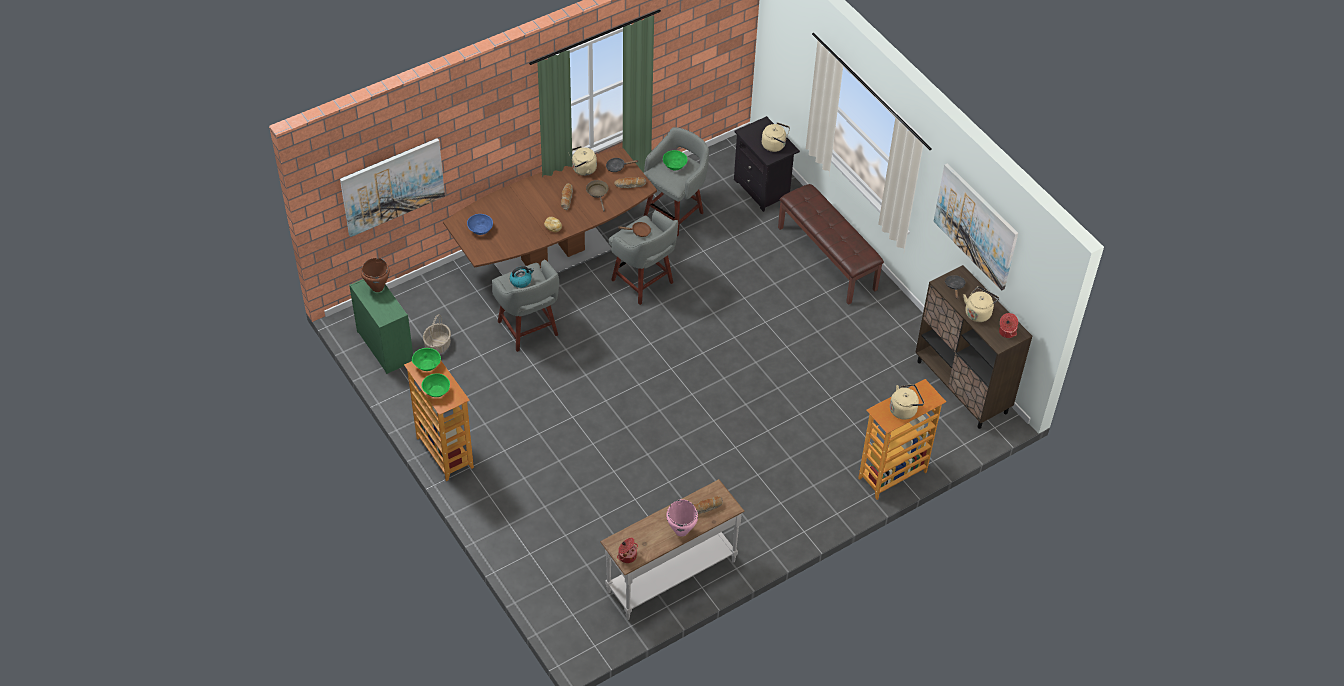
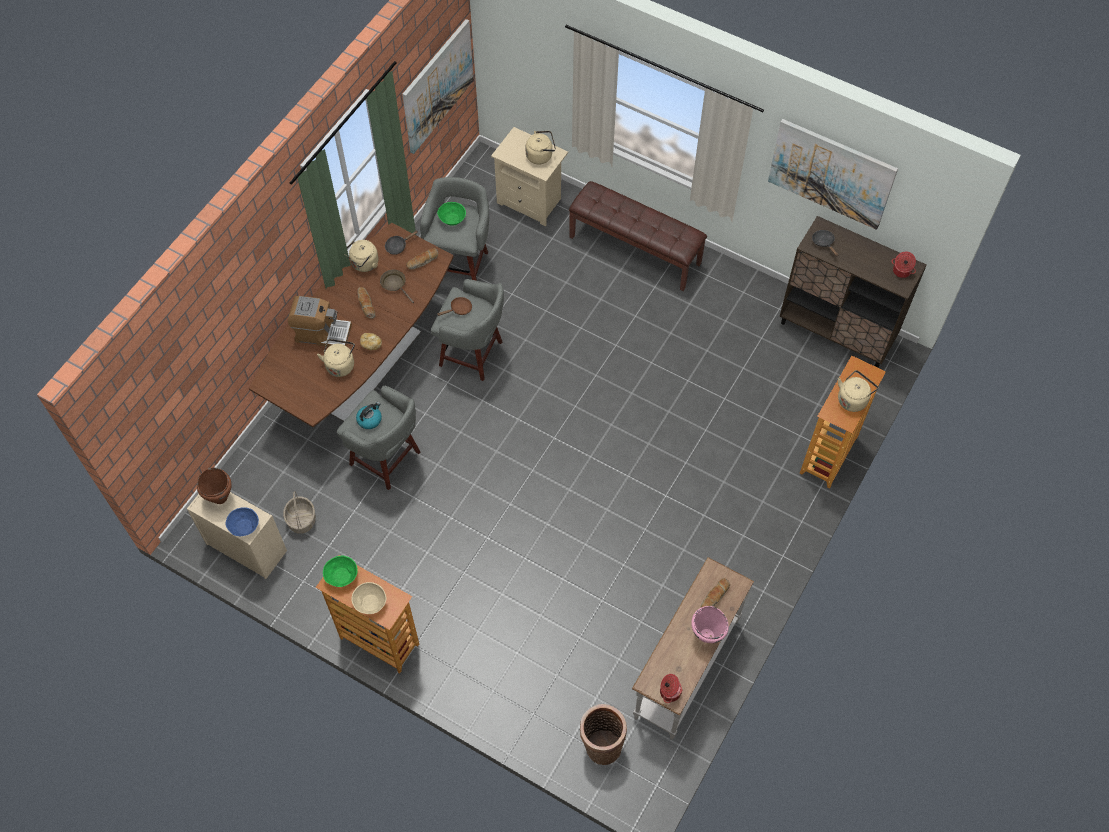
camera: 25 degrees left, 10 degrees up
picture [340,138,445,237] -> picture moved to [402,19,474,154]
green dresser [349,279,413,374] -> beige dresser [187,492,287,579]
green bowl [422,373,450,397] -> beige bowl [351,582,387,614]
blue bowl [467,214,493,235] -> blue bowl moved to [226,507,259,536]
black nightstand [734,116,800,212] -> beige nightstand [491,127,568,226]
beige kettle [964,286,999,322] -> beige kettle moved to [317,339,355,377]
none -> coffee machine [288,296,352,347]
none -> basket [580,704,627,765]

